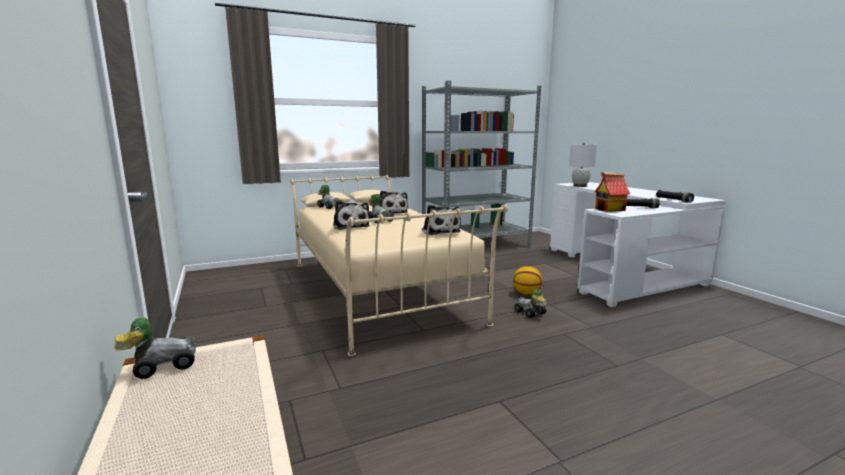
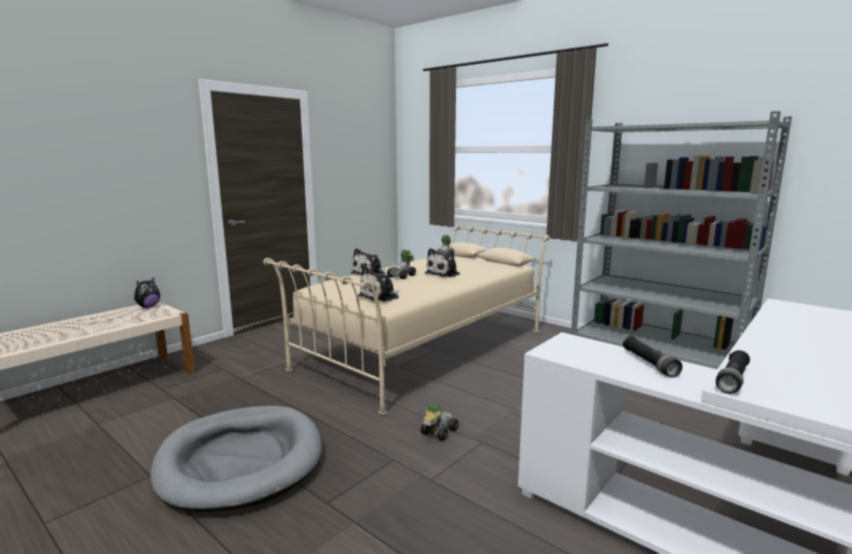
camera: 65 degrees right, 0 degrees up
toy car [114,317,196,379] -> plush toy [134,278,160,308]
basketball [513,266,543,295] -> none
white table lamp [569,142,597,187] -> none
toy house [595,172,630,212] -> none
none -> grey dog bed [150,406,322,512]

